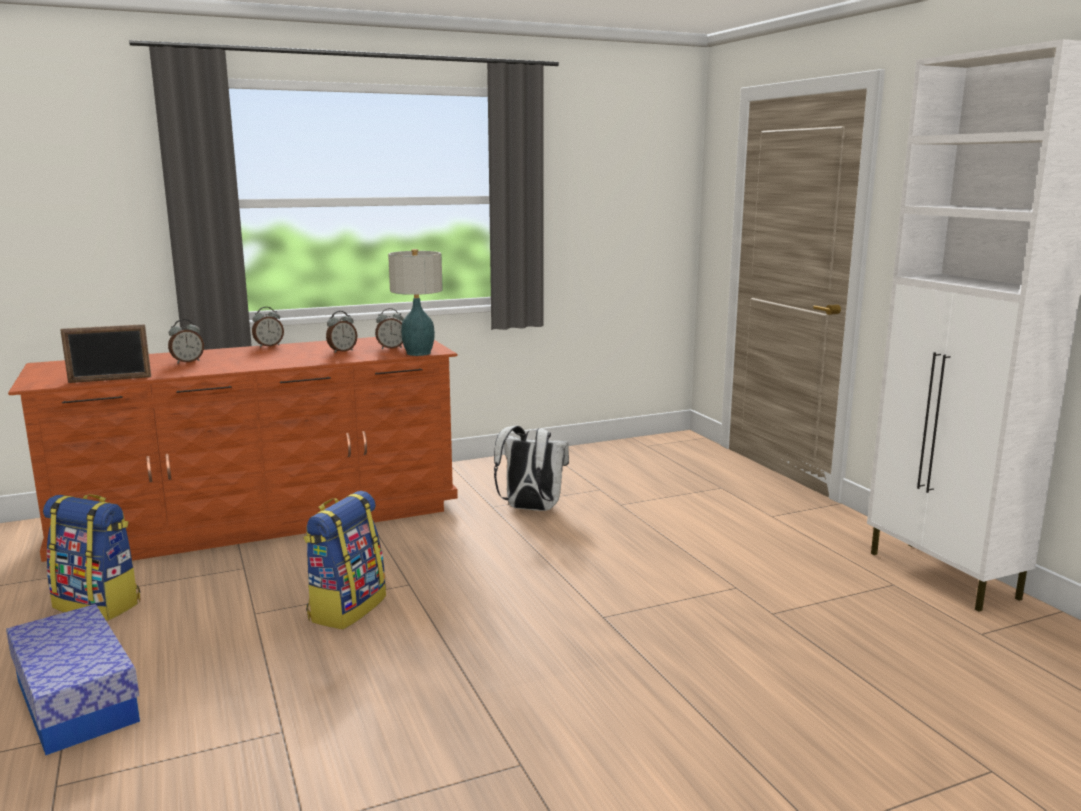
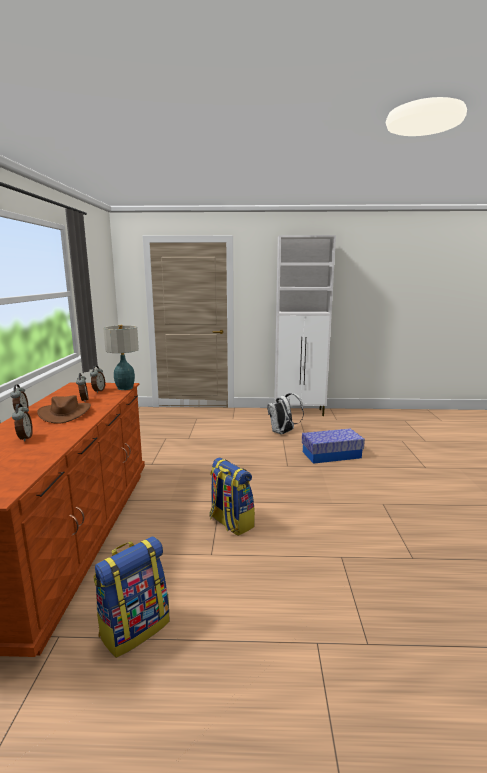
camera: 65 degrees left, 0 degrees up
storage box [6,604,140,755] -> storage box moved to [302,428,365,464]
picture frame [60,324,151,383] -> none
white backpack [494,426,569,511] -> white backpack moved to [267,393,304,434]
none -> brown hat [37,395,91,424]

